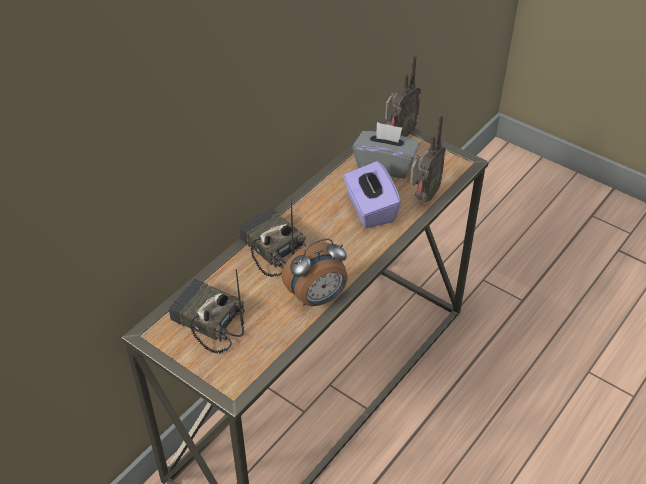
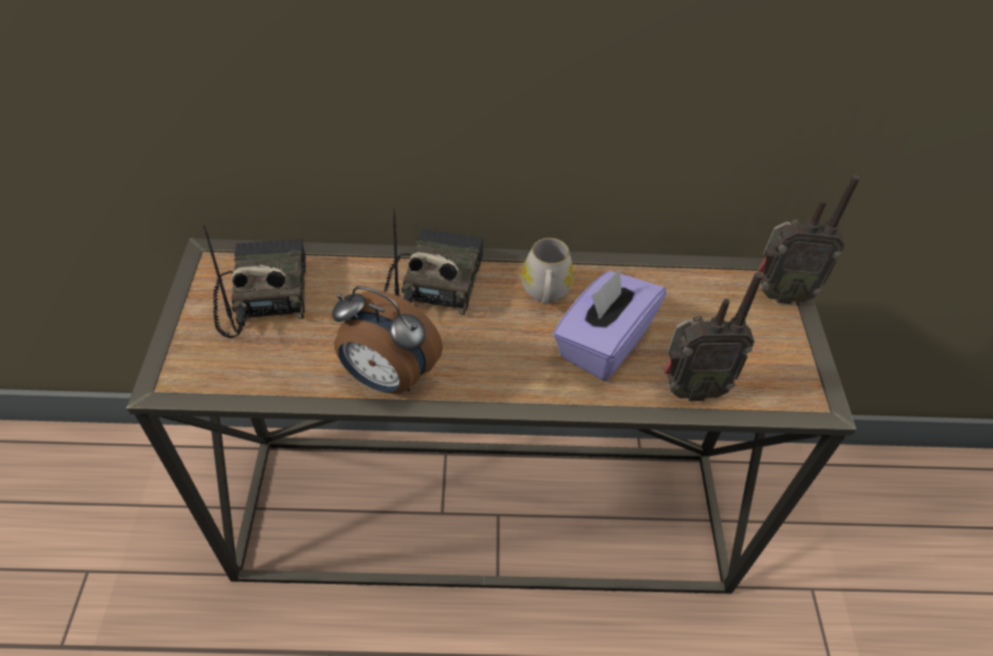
camera: 50 degrees right, 5 degrees up
grey tissue box [353,122,420,178] -> none
none -> white mug [522,238,573,305]

